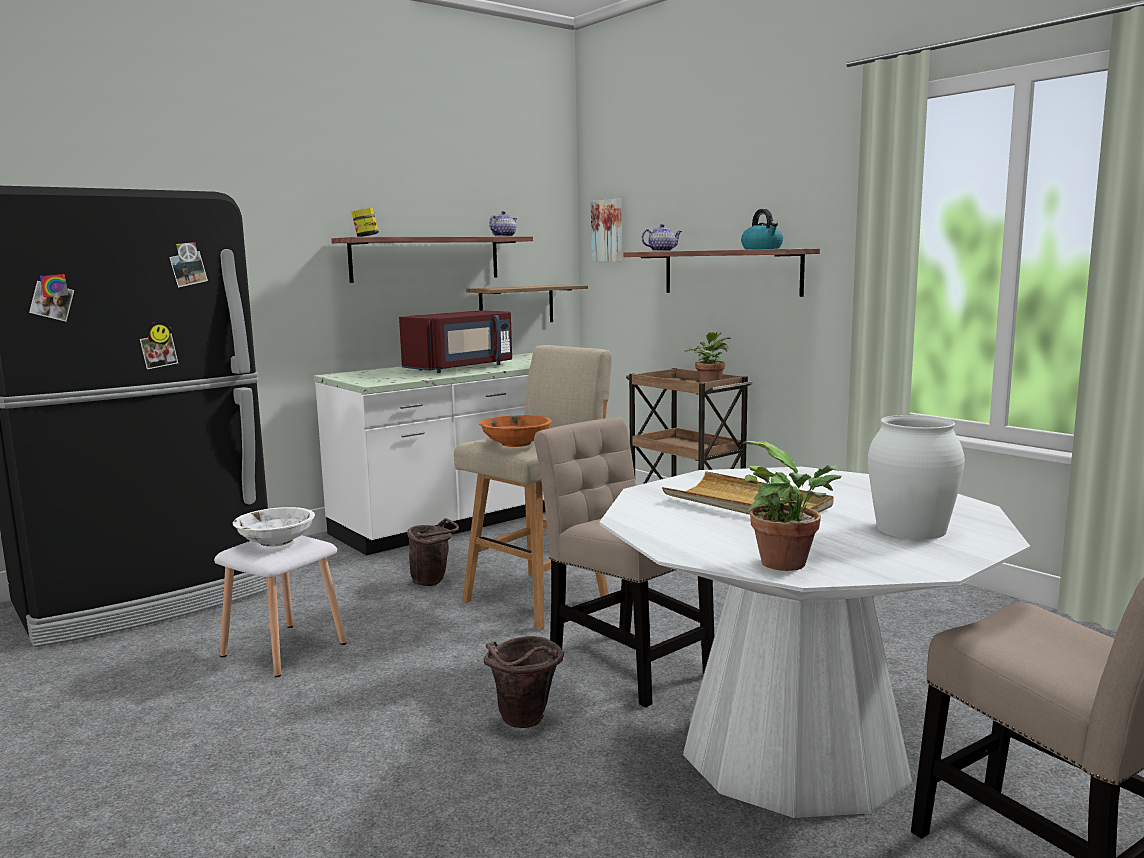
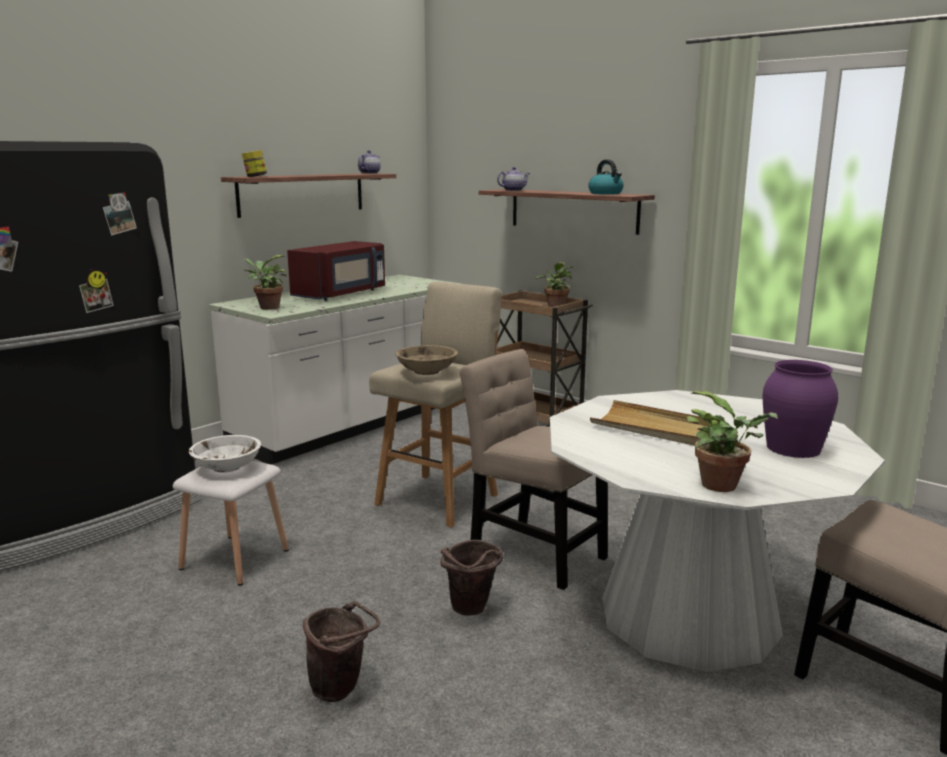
camera: 10 degrees left, 5 degrees up
brown bucket [407,518,459,586] -> brown bucket moved to [303,601,380,702]
shelf [466,285,588,322] -> none
orange bowl [479,415,552,447] -> beige bowl [395,345,458,375]
picture [591,199,622,262] -> none
white vase [868,415,965,539] -> purple vase [763,360,838,458]
none -> potted plant [244,255,287,310]

